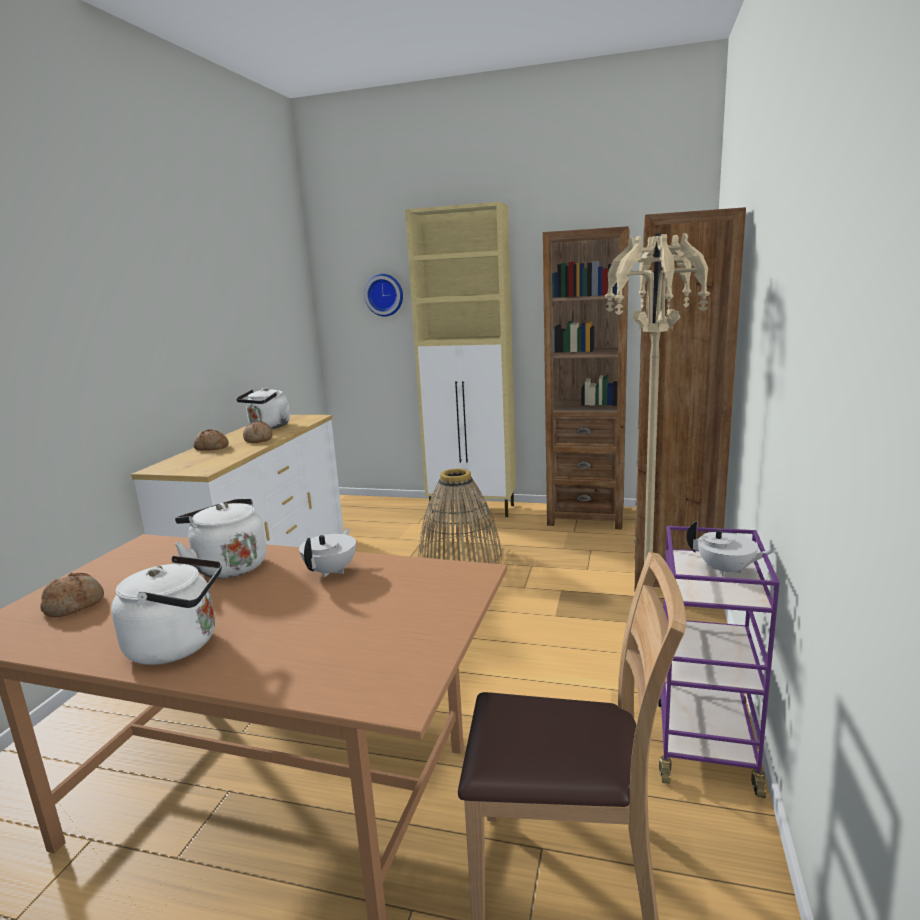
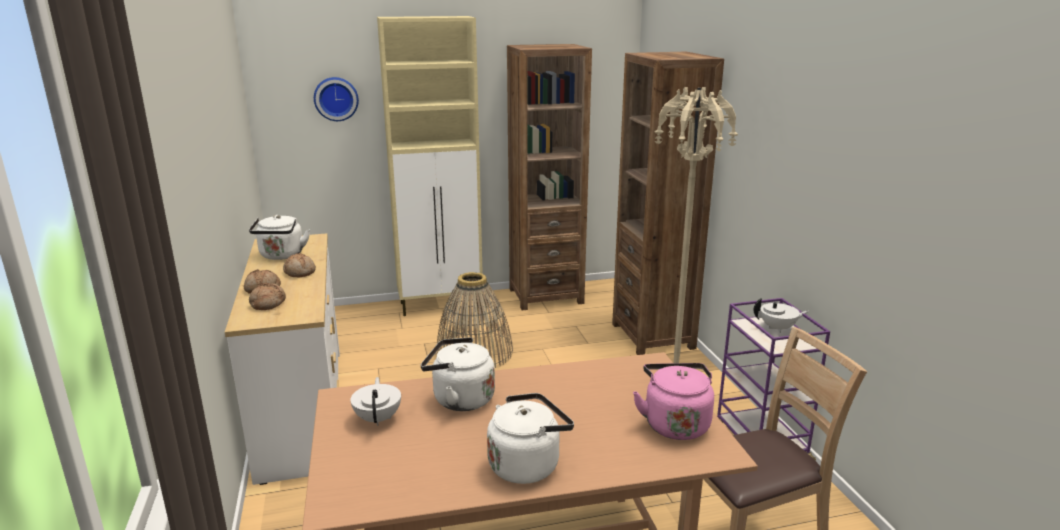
camera: 30 degrees left, 5 degrees up
bread [40,573,104,617] -> bread moved to [249,283,286,310]
white teapot [299,528,356,578] -> white teapot moved to [350,377,401,426]
none -> pink kettle [633,363,714,440]

